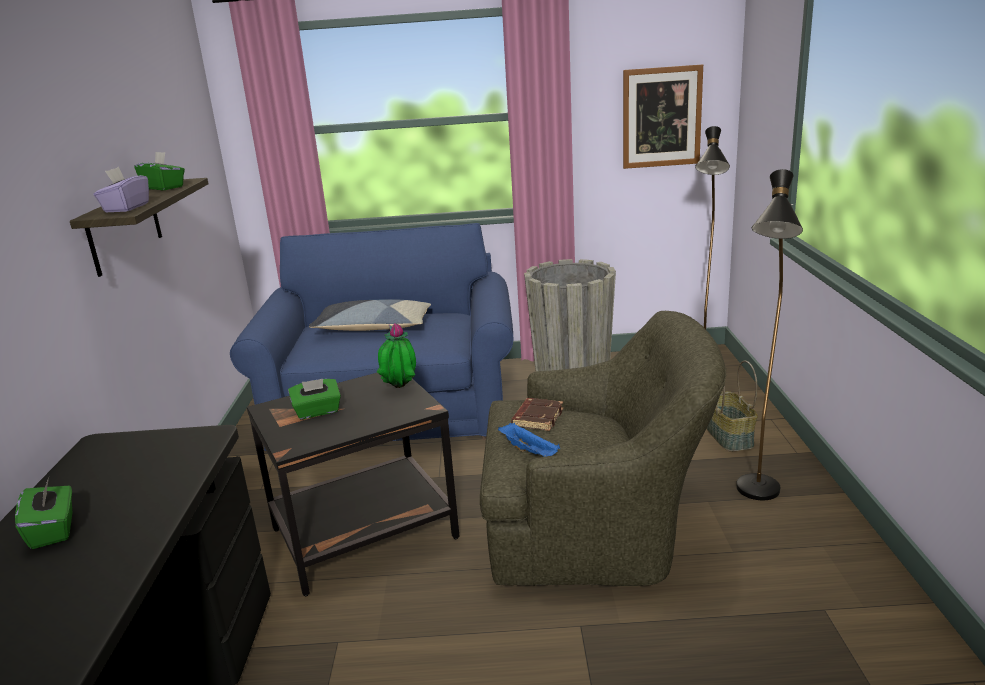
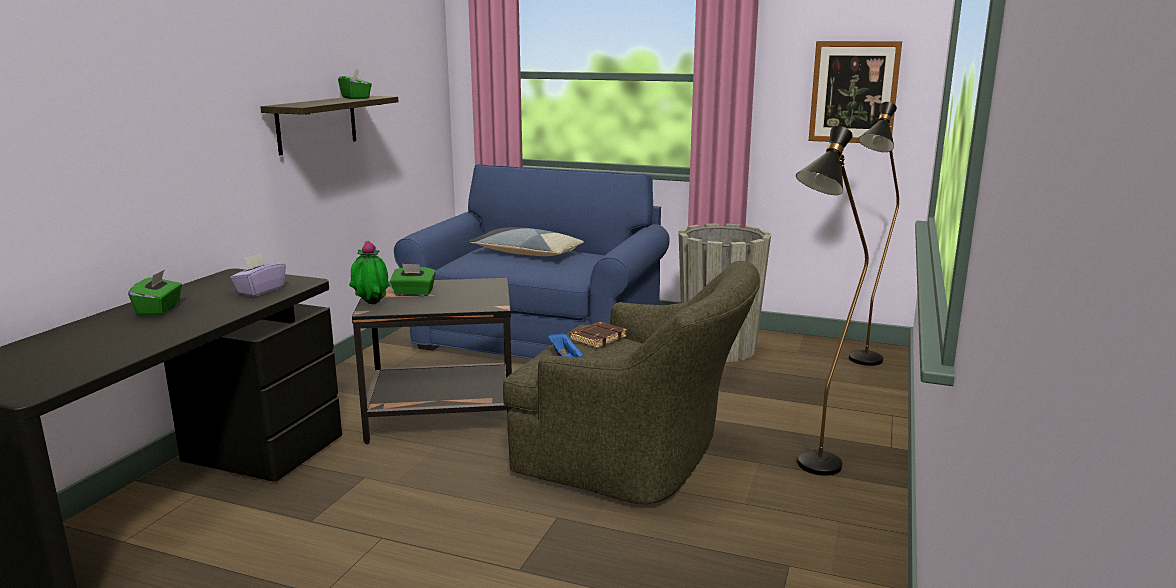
camera: 20 degrees right, 5 degrees down
purple tissue box [94,167,149,212] -> purple tissue box moved to [230,253,286,297]
potted plant [377,323,416,388] -> potted plant moved to [349,241,390,305]
basket [707,361,758,452] -> none

